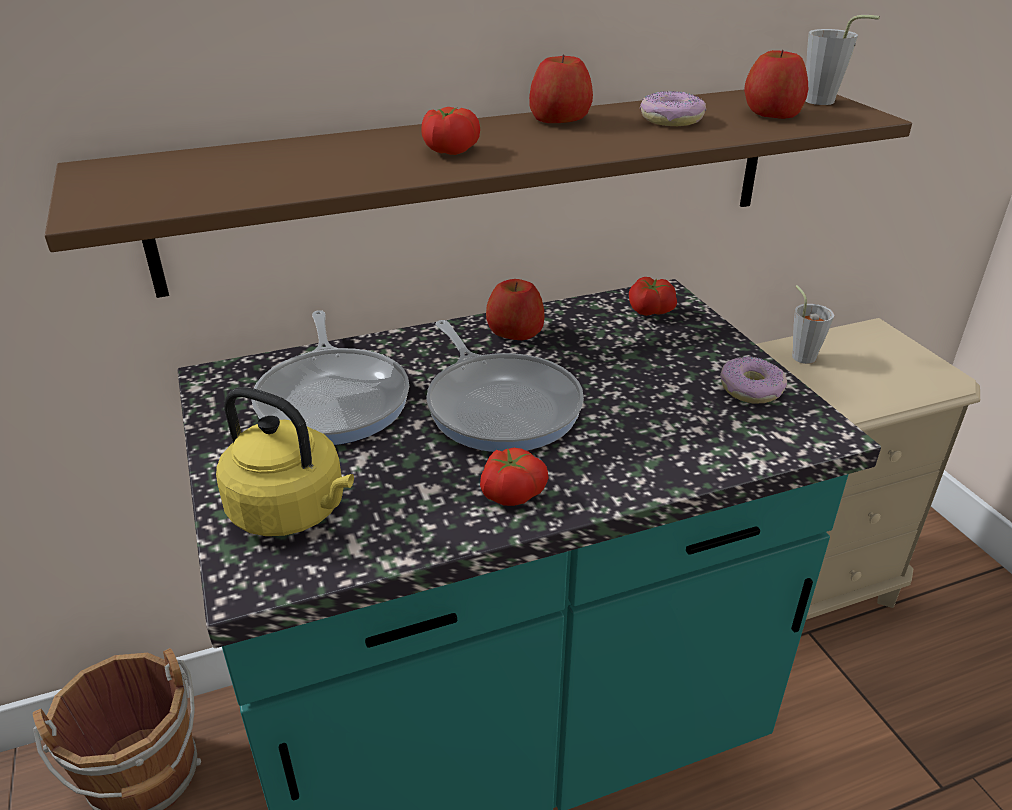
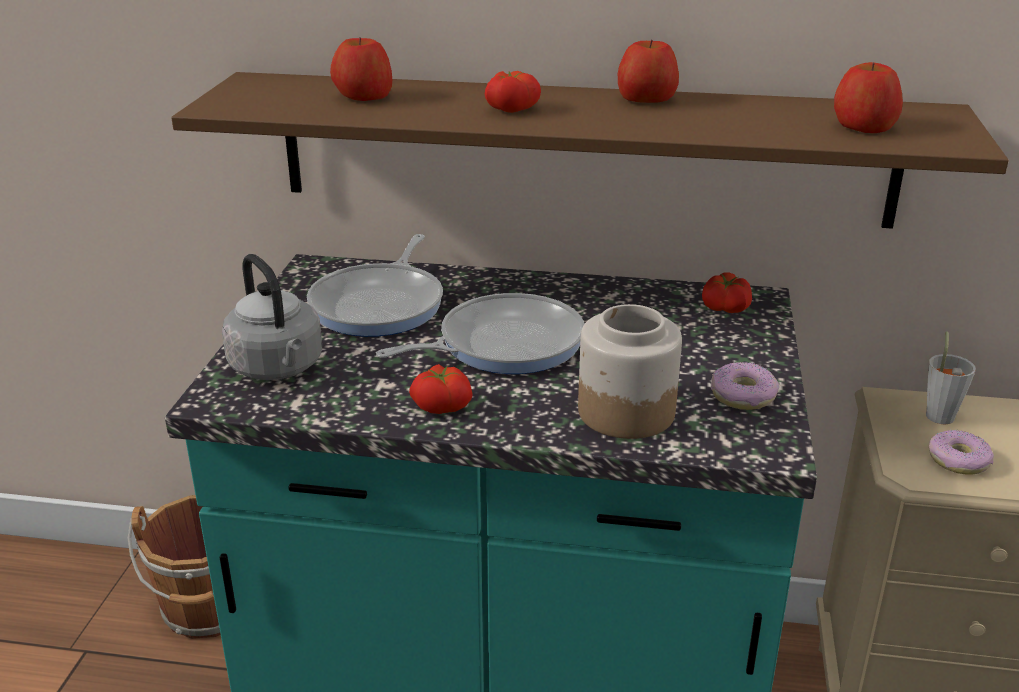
camera: 30 degrees right, 5 degrees down
yellow kettle [216,387,354,536] -> grey kettle [222,254,322,380]
frying pan [426,320,584,452] -> frying pan turned 120 degrees counterclockwise [376,293,584,374]
apple [486,279,544,340] -> apple moved to [330,37,392,101]
donut [640,91,706,126] -> donut moved to [929,430,994,475]
grey cup [806,15,880,105] -> none
none -> jar [578,304,682,439]

